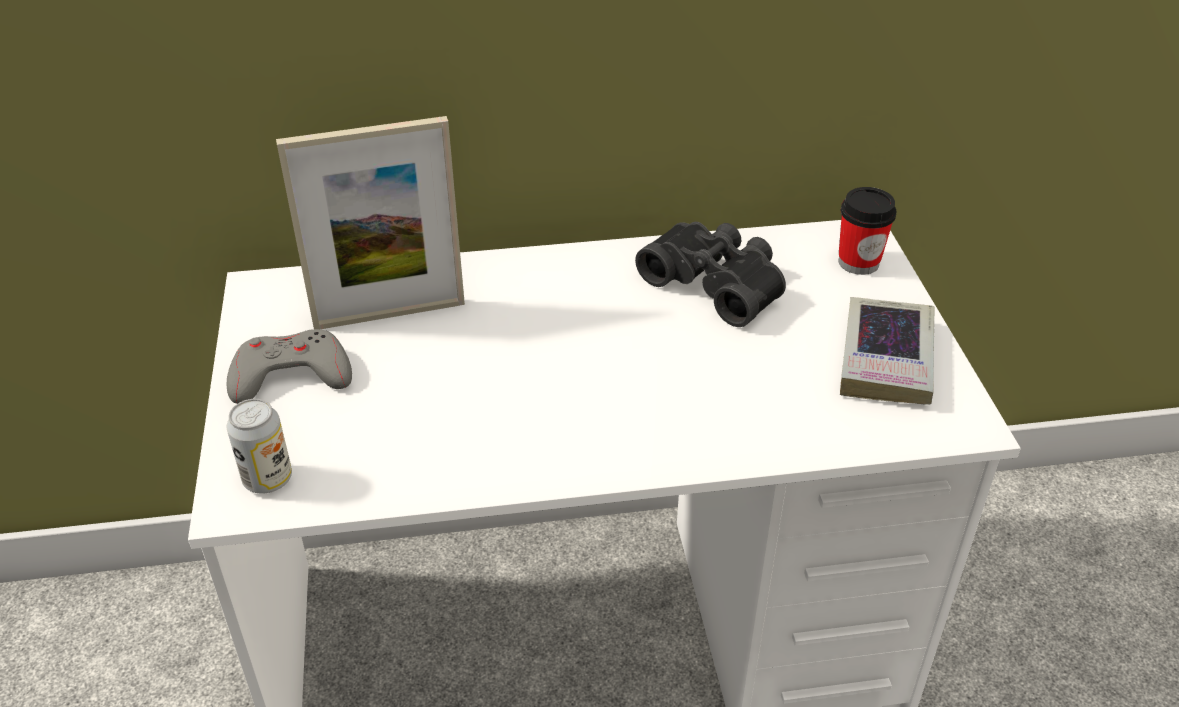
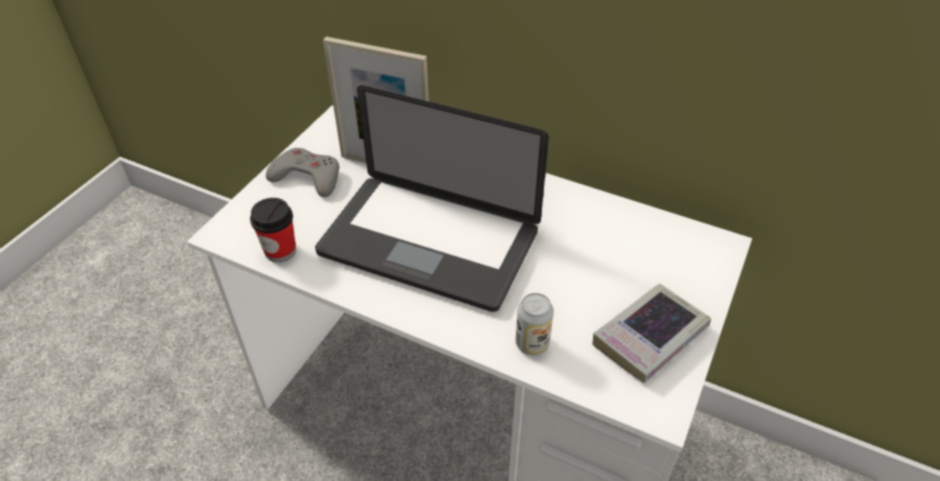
camera: 35 degrees right, 5 degrees up
can [226,399,292,494] -> can moved to [516,293,554,355]
black binoculars [635,222,786,327] -> none
cup [838,187,897,275] -> cup moved to [250,198,296,262]
none -> laptop [315,85,549,312]

